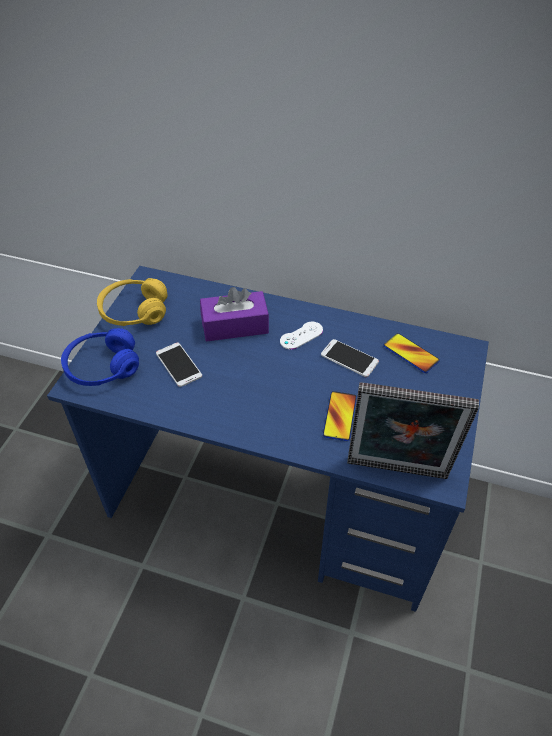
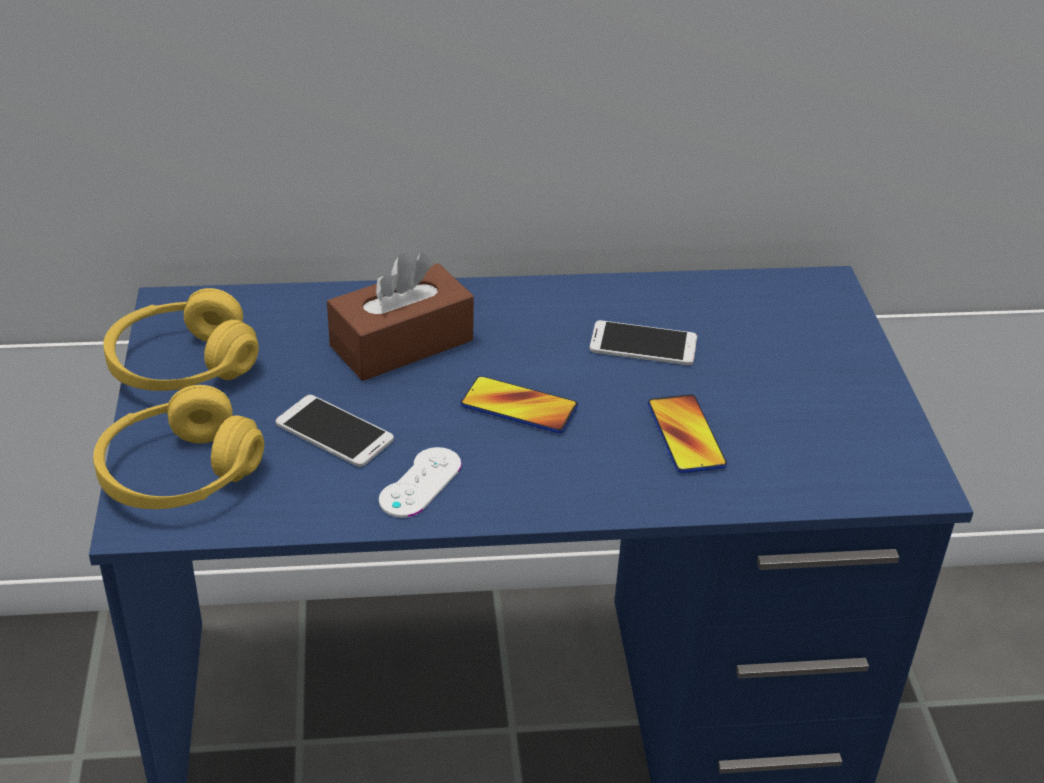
camera: 25 degrees left, 10 degrees down
blue headphones [61,328,139,386] -> yellow headphones [93,385,264,509]
purple tissue box [200,287,269,342] -> brown tissue box [327,253,474,381]
white game controller [280,322,323,350] -> white game controller moved to [379,447,462,518]
picture frame [347,382,479,479] -> none
phone [383,333,440,373] -> phone moved to [460,376,578,433]

